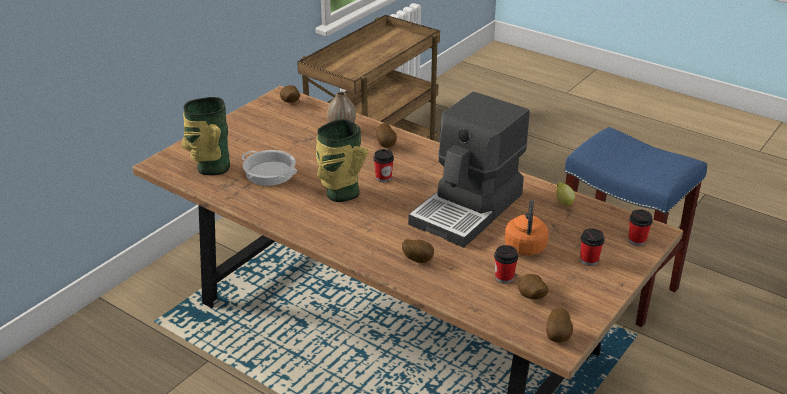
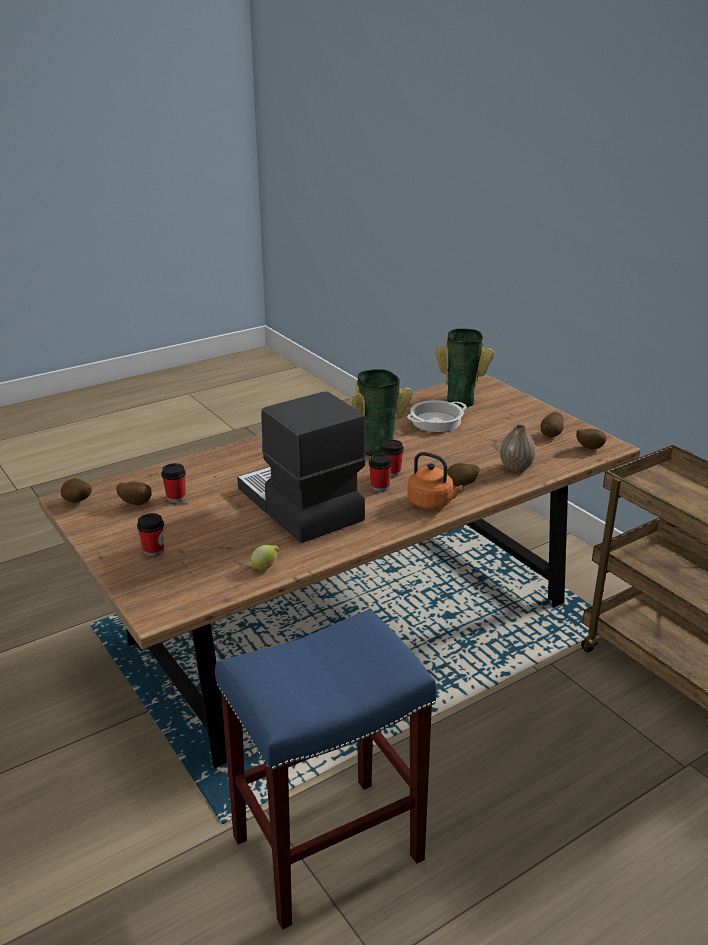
camera: 110 degrees right, 5 degrees down
potato [402,239,434,263] -> potato moved to [540,412,564,437]
orange kettle [505,199,549,256] -> orange kettle moved to [408,452,463,509]
cup [628,209,653,246] -> cup moved to [369,453,392,492]

